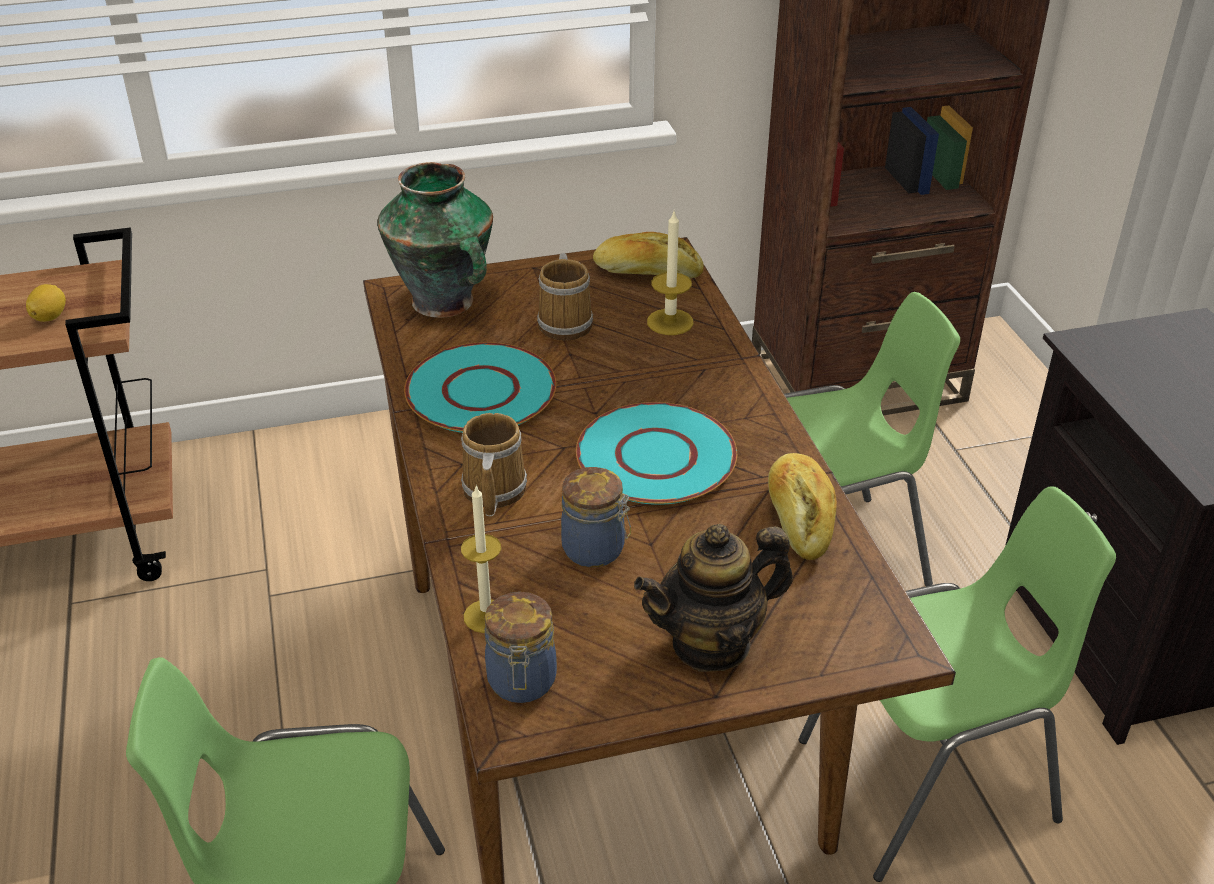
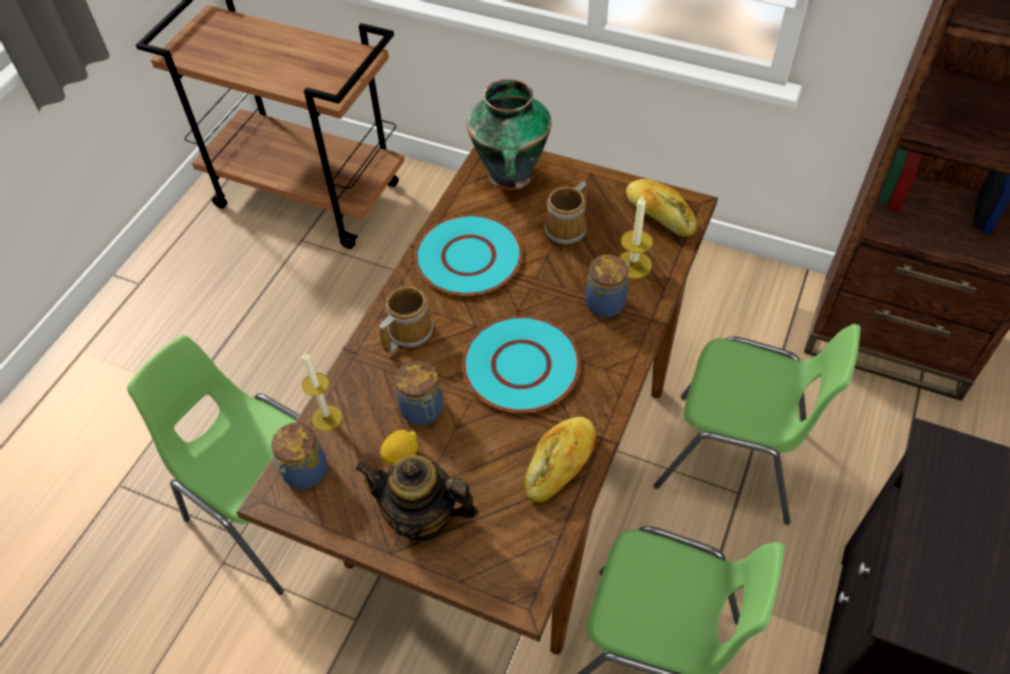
camera: 40 degrees right, 15 degrees up
lemon [26,284,66,322] -> lemon moved to [381,430,418,465]
none -> jar [585,255,630,318]

